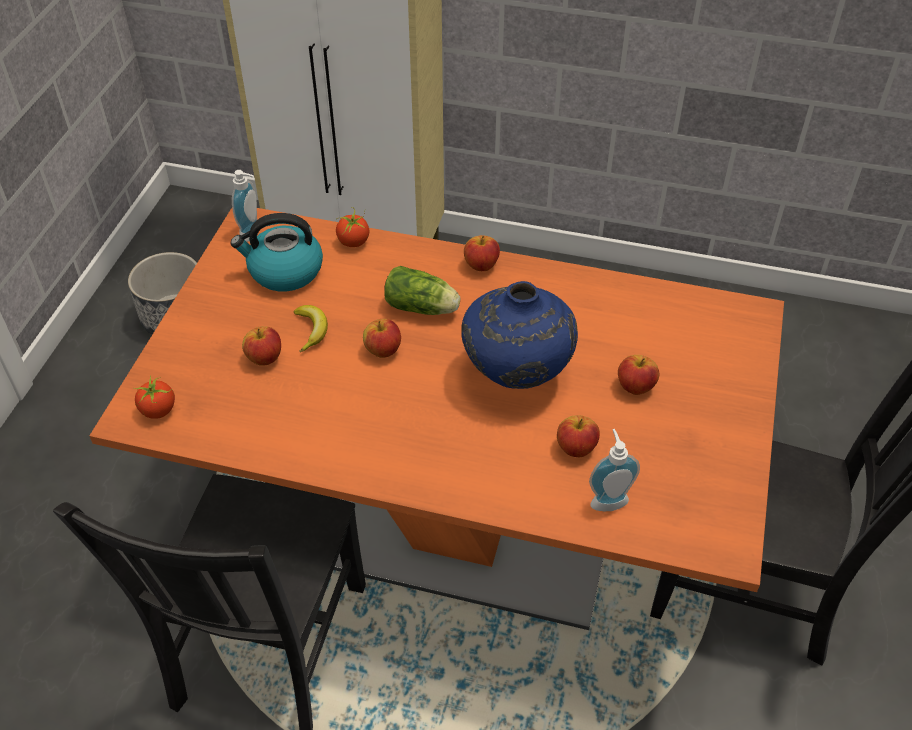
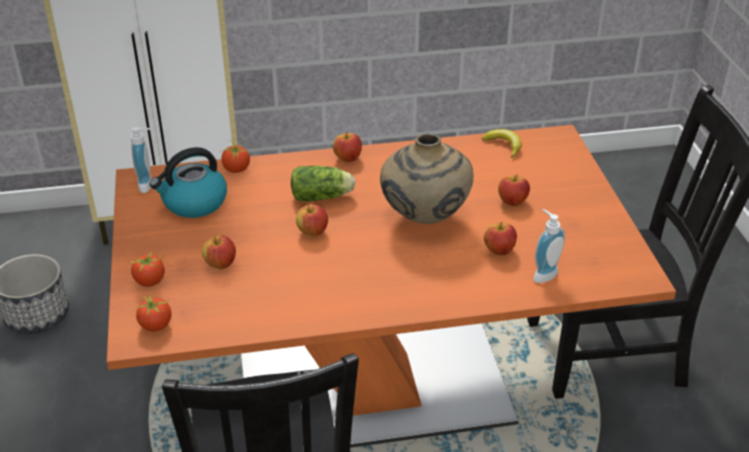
camera: 25 degrees left, 10 degrees down
banana [294,305,328,352] -> banana moved to [482,129,522,158]
blue vase [461,281,578,389] -> beige vase [380,133,473,224]
none -> tomato [130,251,165,287]

